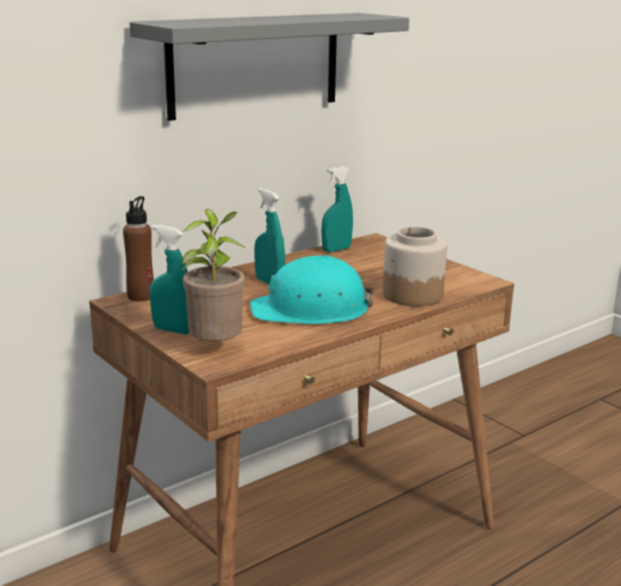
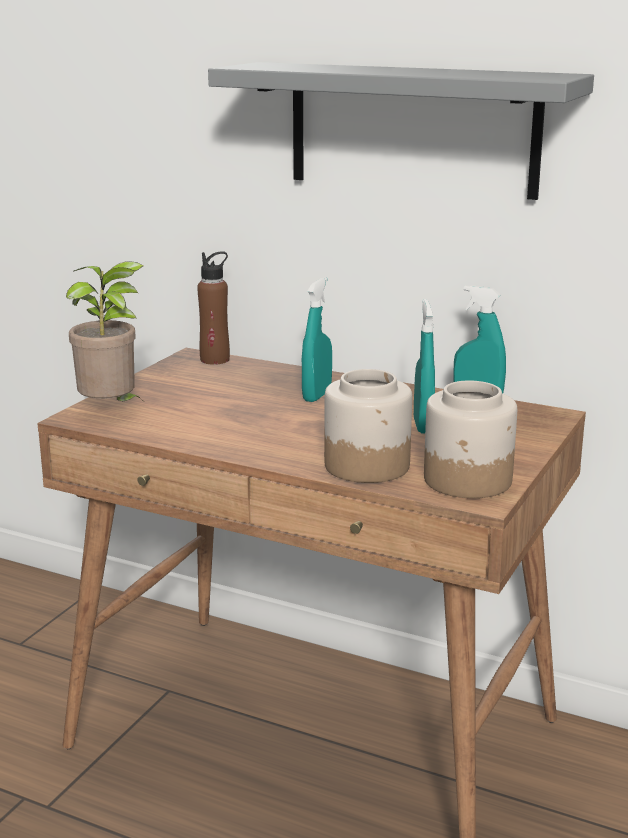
camera: 65 degrees right, 0 degrees up
turquoise spray bottle [150,225,189,334] -> turquoise spray bottle moved to [414,299,435,434]
turquoise hard hat [250,255,374,324] -> none
none -> jar [424,380,517,498]

